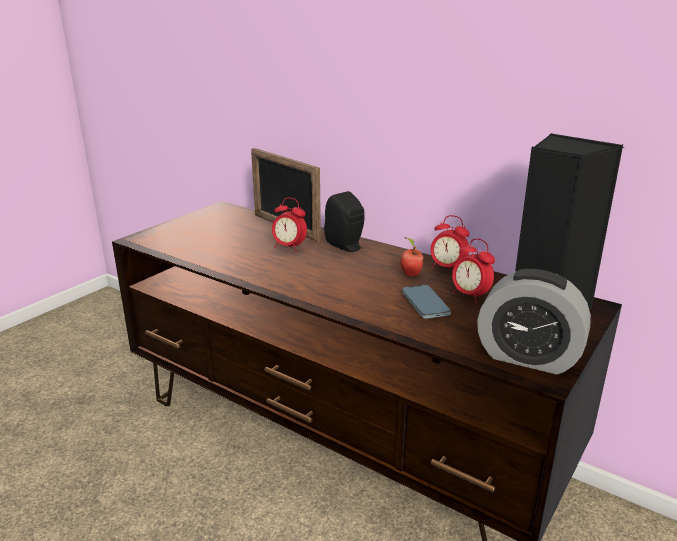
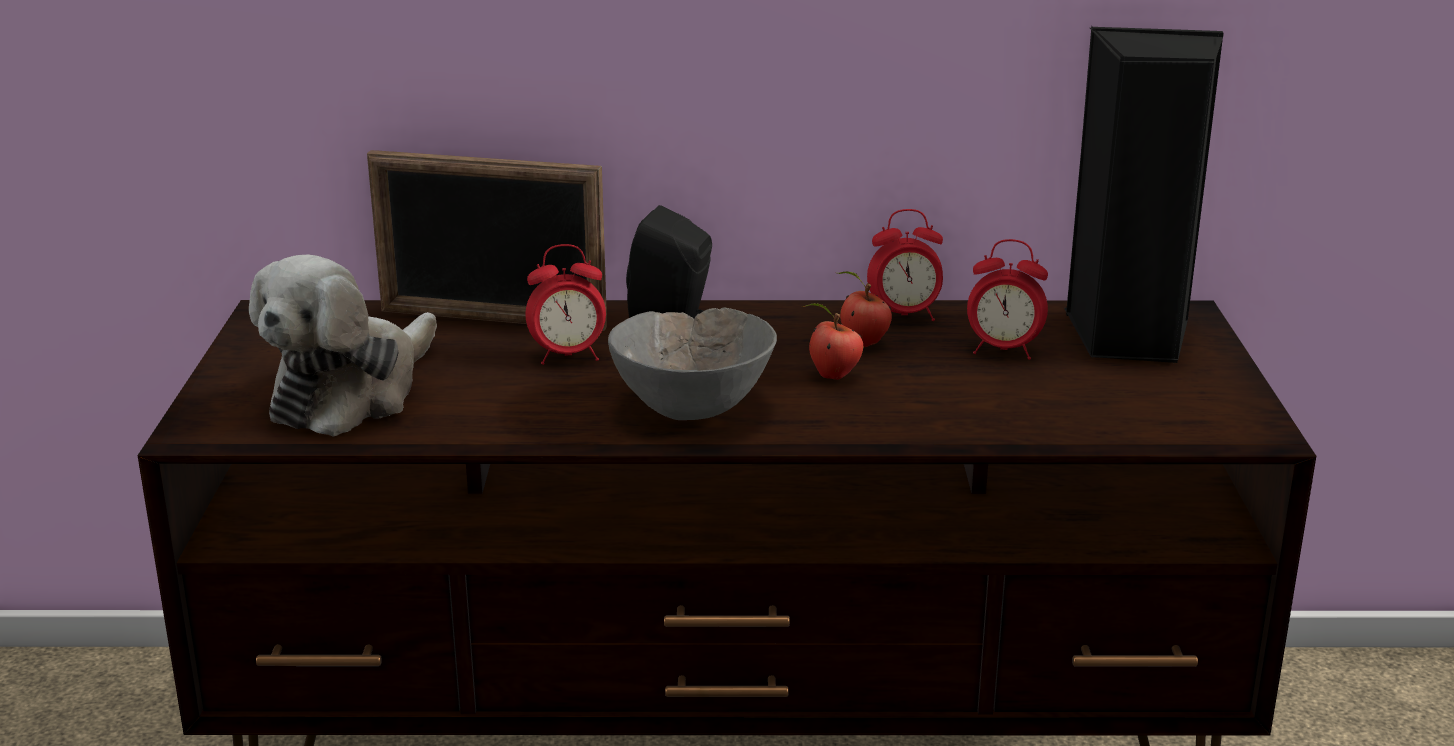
camera: 35 degrees left, 0 degrees up
phone [402,285,451,319] -> none
alarm clock [477,269,591,374] -> none
none -> plush toy [249,255,437,437]
none -> grey bowl [608,307,777,420]
none -> apple [802,303,863,380]

